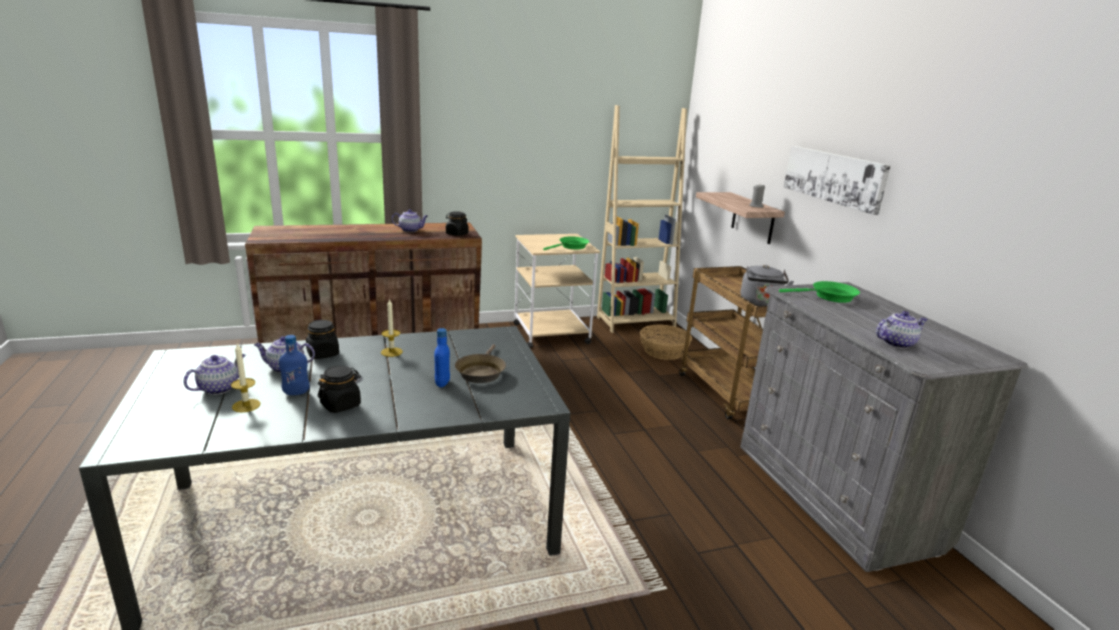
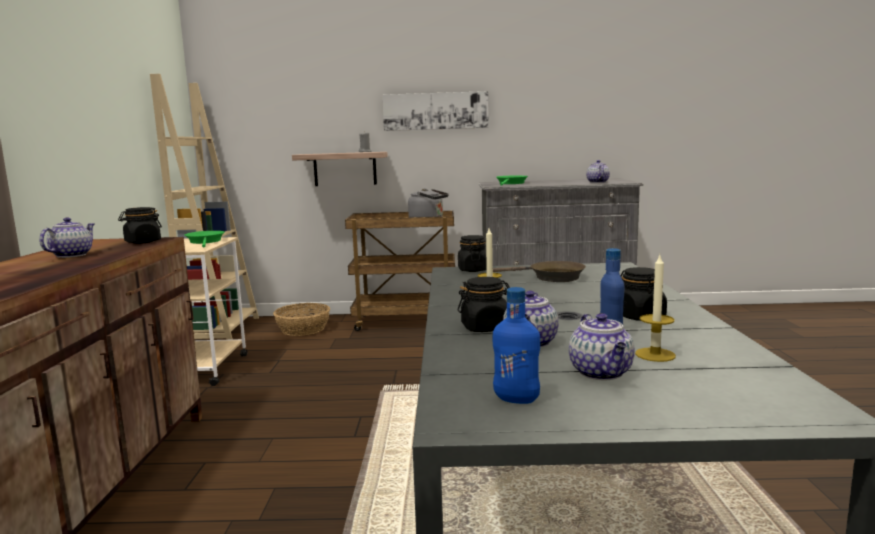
camera: 70 degrees left, 10 degrees down
teapot [183,354,245,395] -> teapot turned 150 degrees counterclockwise [569,313,635,380]
blue bottle [434,328,450,387] -> blue bottle moved to [493,287,540,404]
none -> black jar [458,235,487,272]

